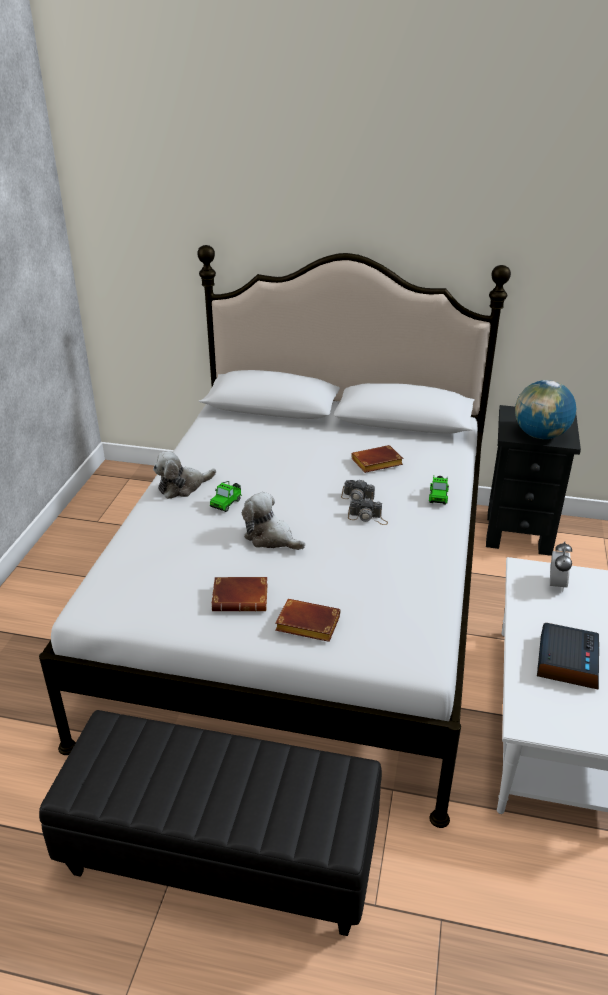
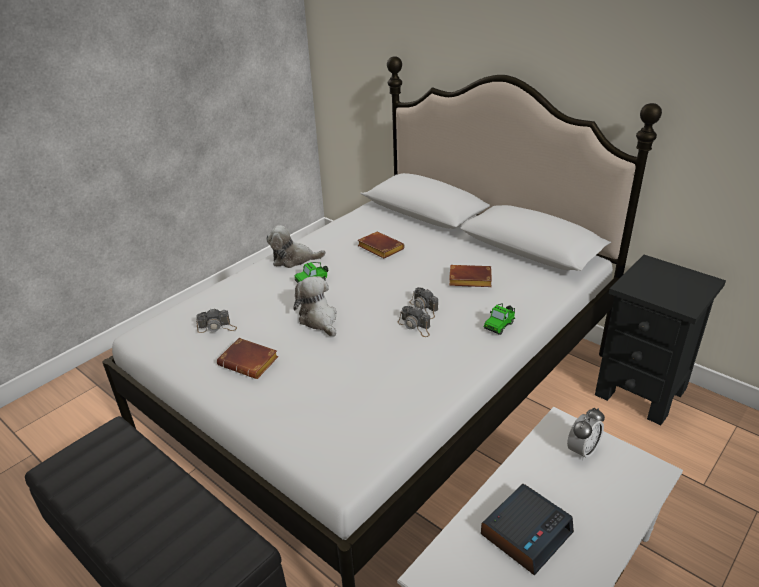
camera: 30 degrees right, 0 degrees up
brown book [275,599,340,642] -> brown book moved to [358,232,405,258]
globe [515,380,576,439] -> none
none -> camera [196,308,237,333]

